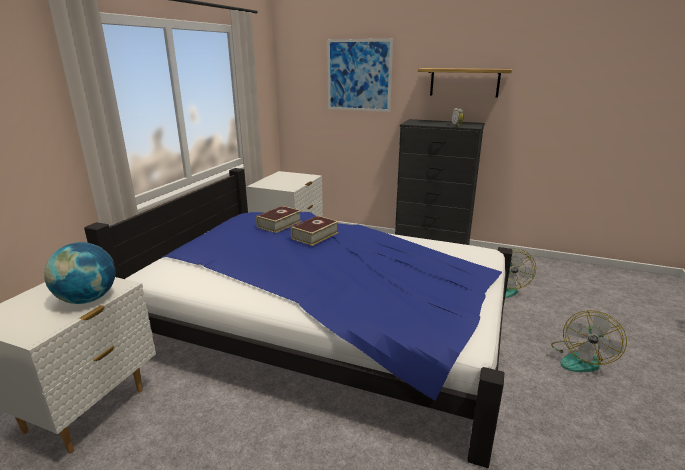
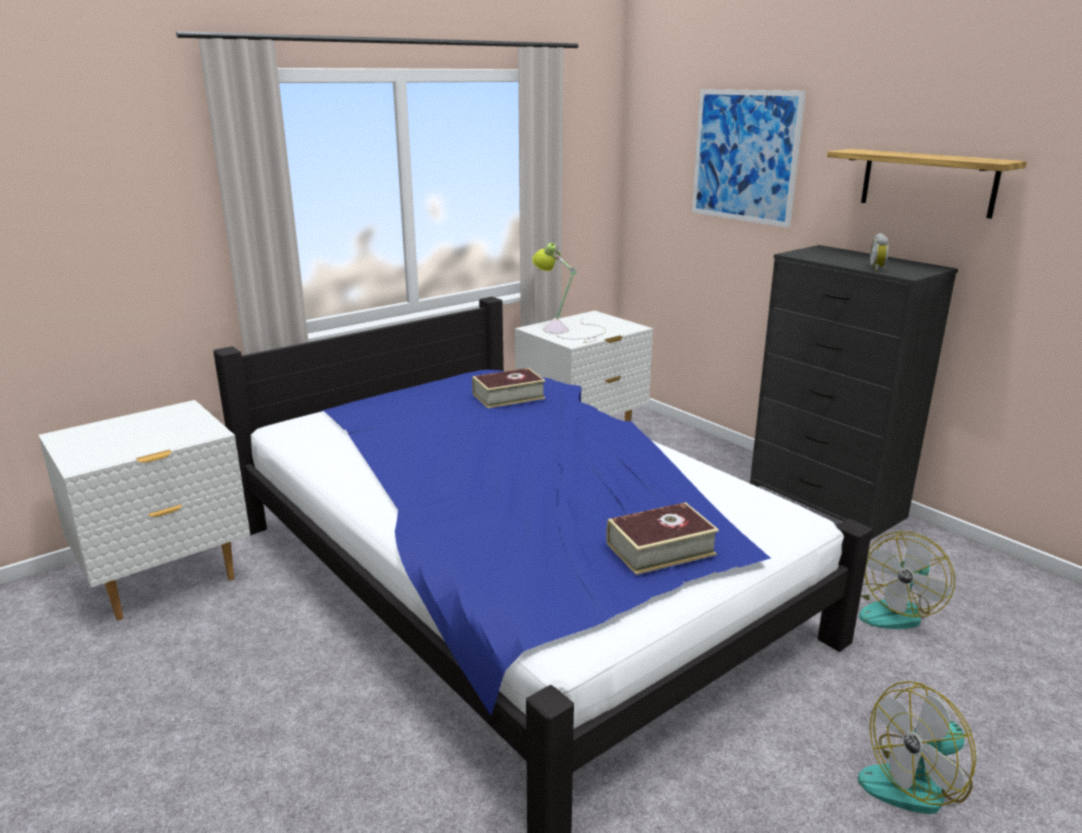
camera: 30 degrees right, 0 degrees up
globe [44,242,116,304] -> none
book [291,216,339,246] -> book moved to [607,502,719,575]
none -> table lamp [532,242,606,343]

